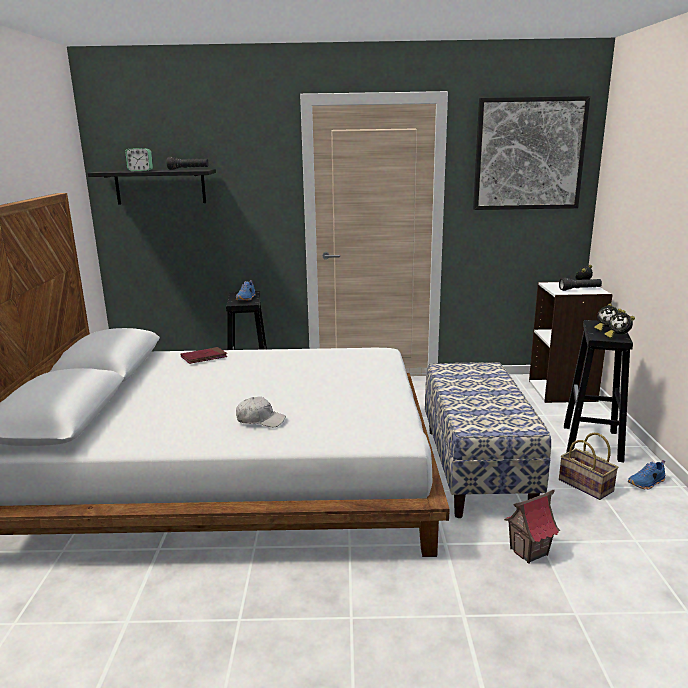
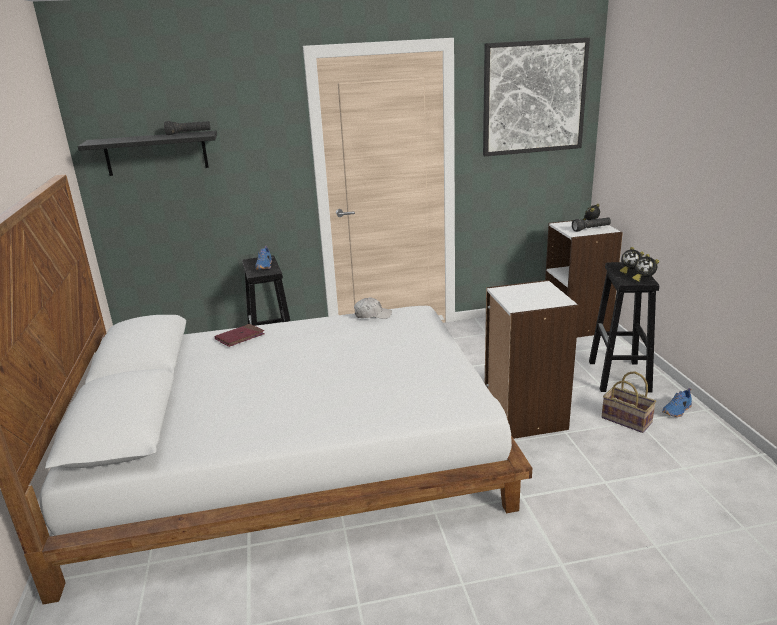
camera: 10 degrees left, 5 degrees up
alarm clock [125,148,153,171] -> none
white cap [236,397,286,427] -> white cap moved to [354,297,392,319]
bench [425,362,551,518] -> white bookcase [485,280,579,439]
toy house [504,490,560,564] -> none

